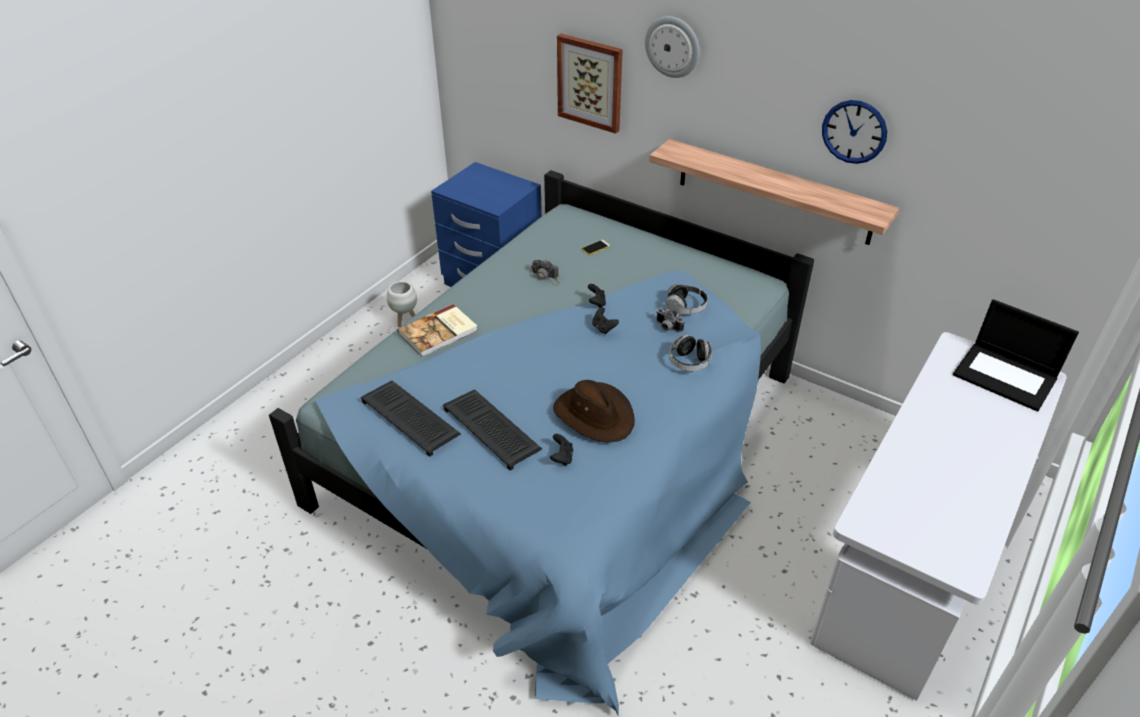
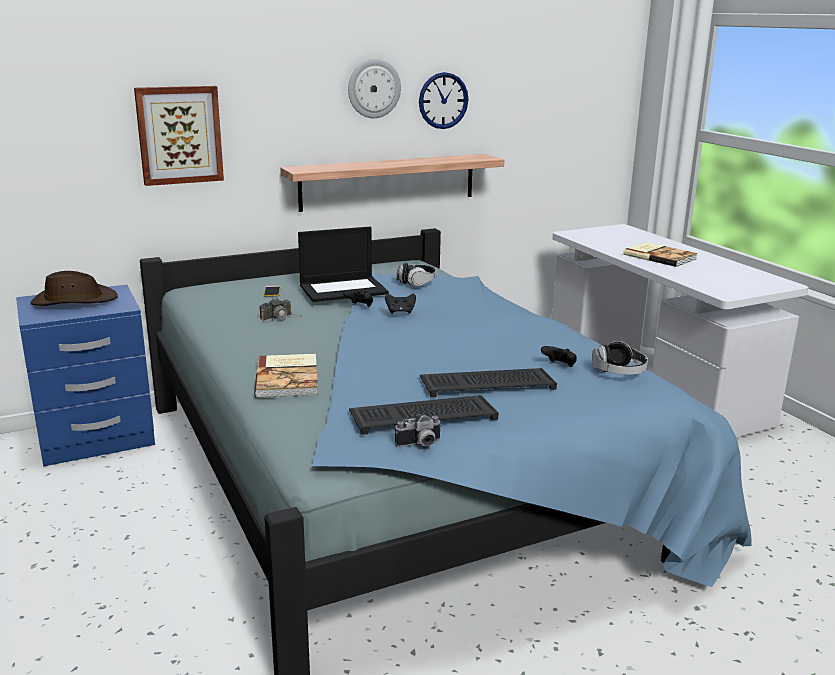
camera: 60 degrees left, 20 degrees down
white planter [387,281,417,327] -> none
brown hat [553,380,635,443] -> brown hat moved to [31,271,118,306]
wall clock [645,16,699,78] -> wall clock moved to [348,59,401,118]
camera [656,307,684,332] -> camera moved to [395,414,442,447]
headphones [669,335,712,371] -> headphones moved to [592,341,648,375]
laptop [953,299,1079,412] -> laptop moved to [298,227,389,302]
none -> book [624,242,698,267]

